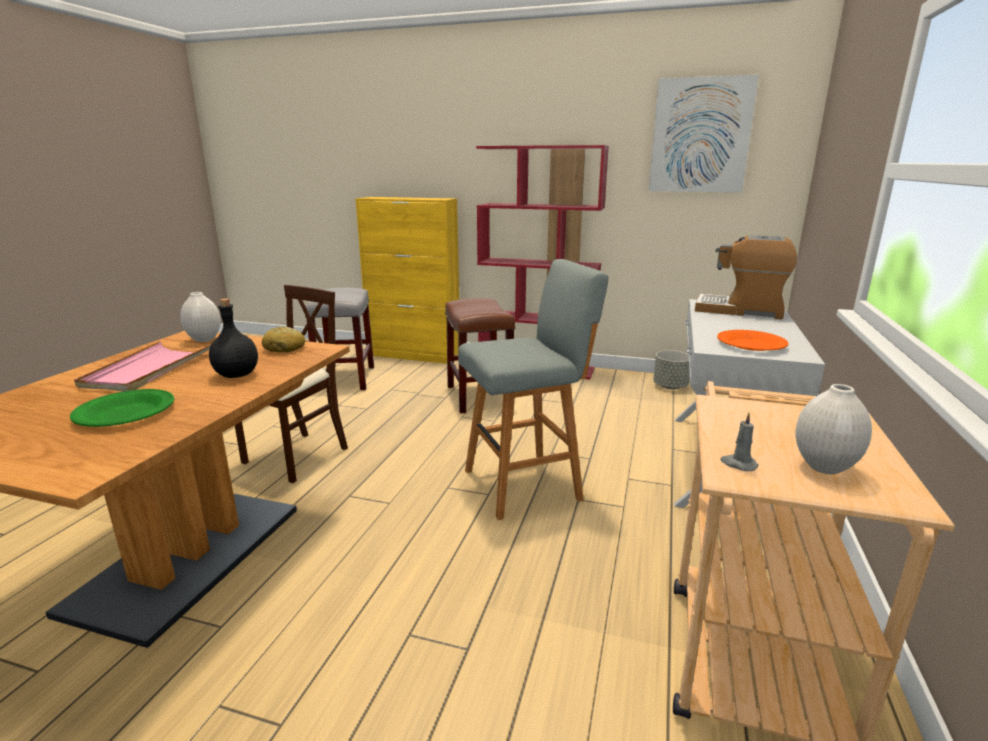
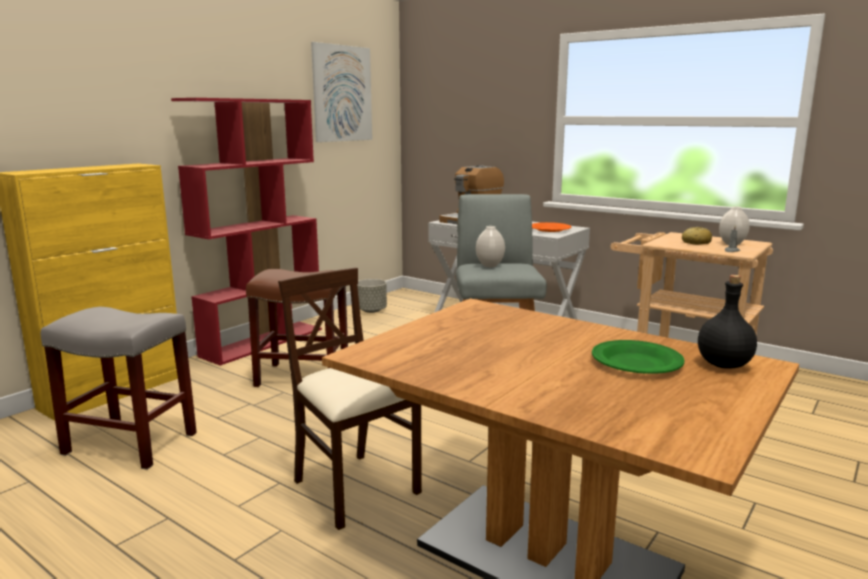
camera: 70 degrees left, 5 degrees down
pink tray [74,341,211,391] -> none
white vase [180,292,221,342] -> white vase moved to [476,226,505,267]
black bottle [209,298,258,378] -> black bottle moved to [698,275,757,369]
bread [262,326,305,353] -> bread moved to [682,227,712,245]

